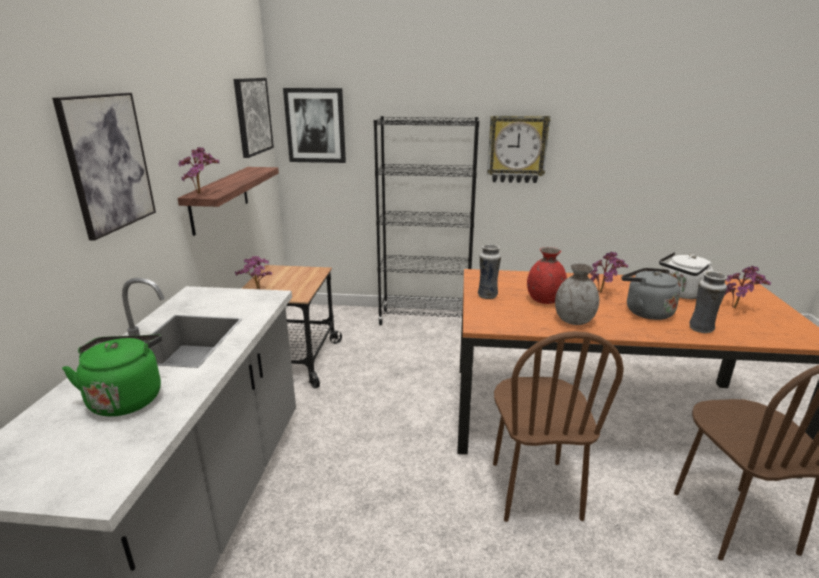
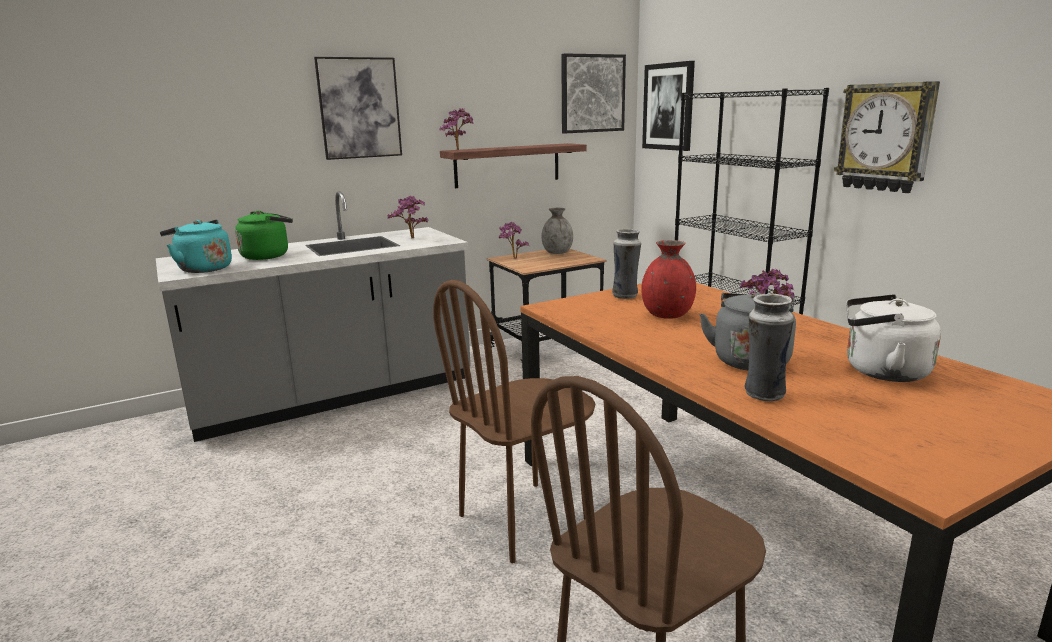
camera: 55 degrees right, 5 degrees down
grey vase [555,263,599,325] -> grey vase moved to [541,208,573,254]
potted plant [725,266,771,309] -> potted plant moved to [388,196,429,238]
none -> turquoise kettle [160,219,232,273]

